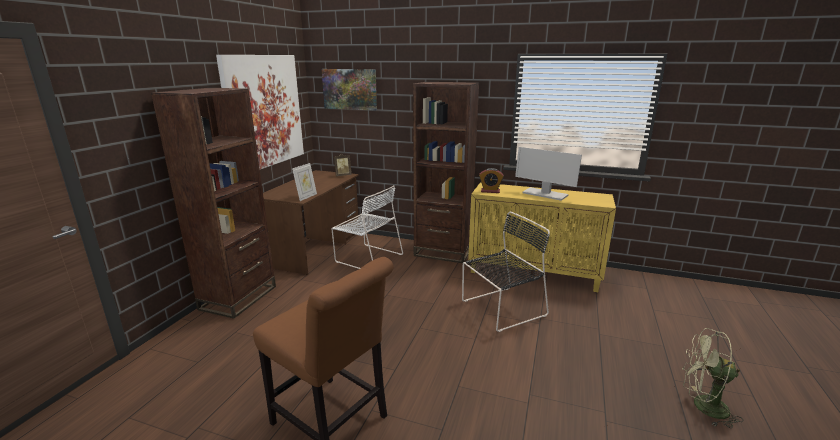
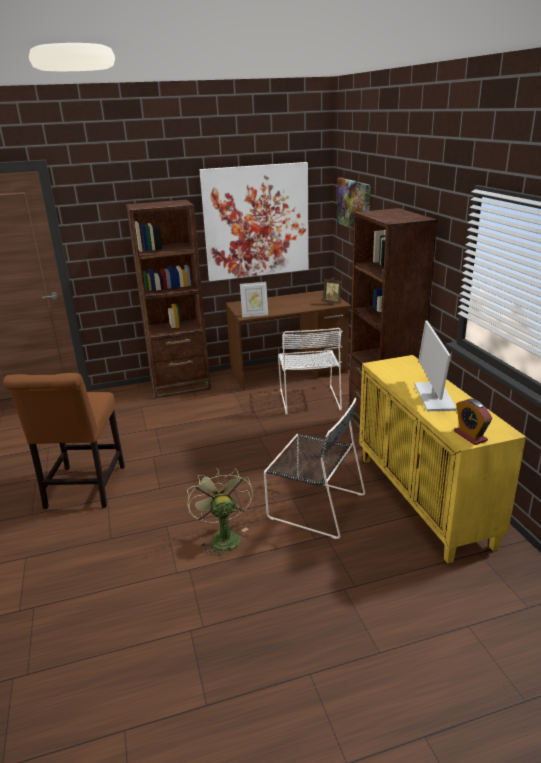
camera: 55 degrees right, 5 degrees up
alarm clock [479,168,504,193] -> alarm clock moved to [454,399,492,445]
green fan [682,328,743,428] -> green fan moved to [187,468,253,559]

